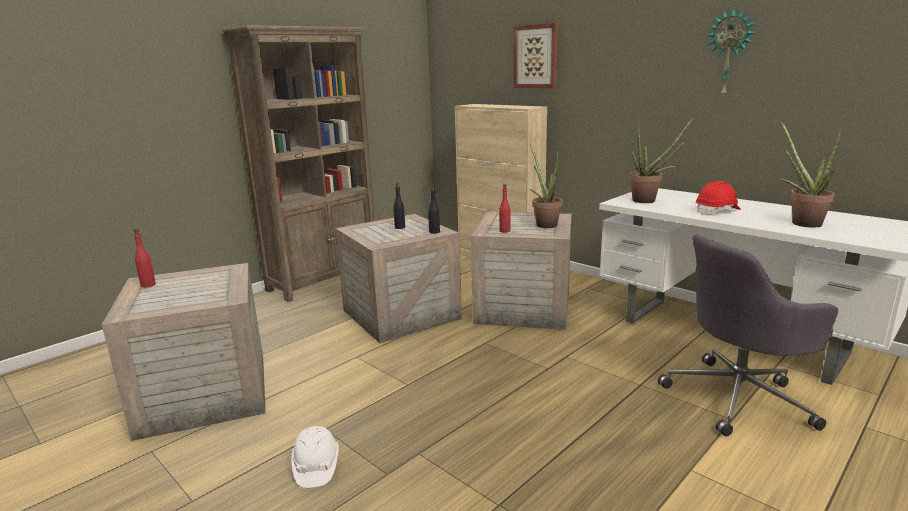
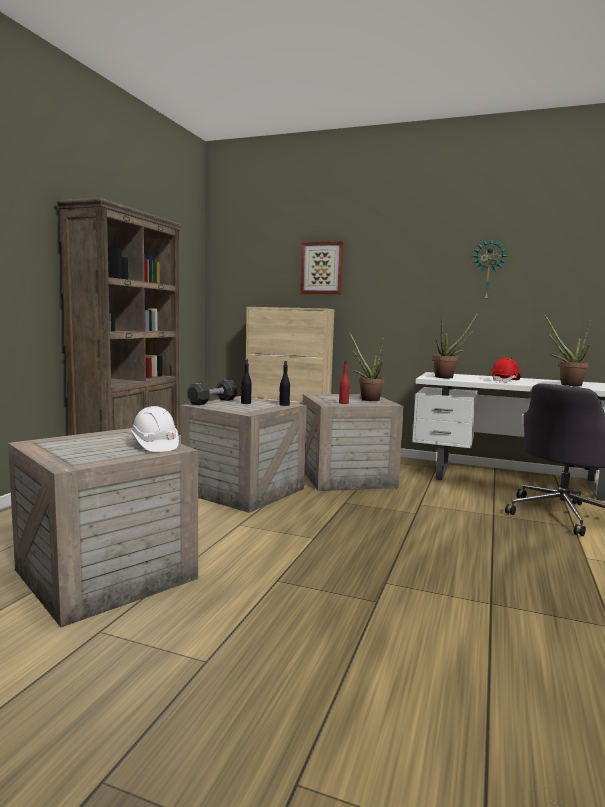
camera: 25 degrees left, 10 degrees down
red bottle [134,228,156,288] -> none
white hard hat [291,426,339,488] -> white hard hat moved to [130,406,179,452]
none -> black dumbbell [188,379,237,405]

